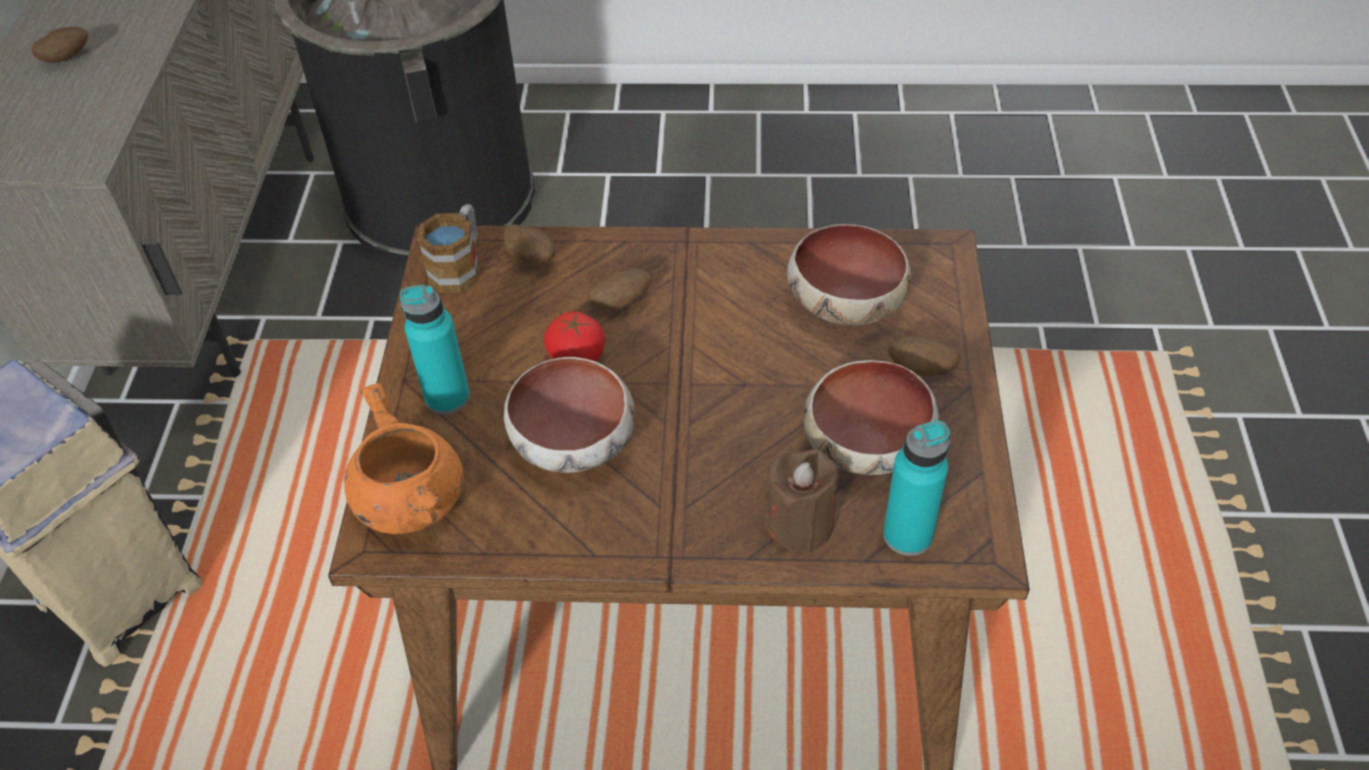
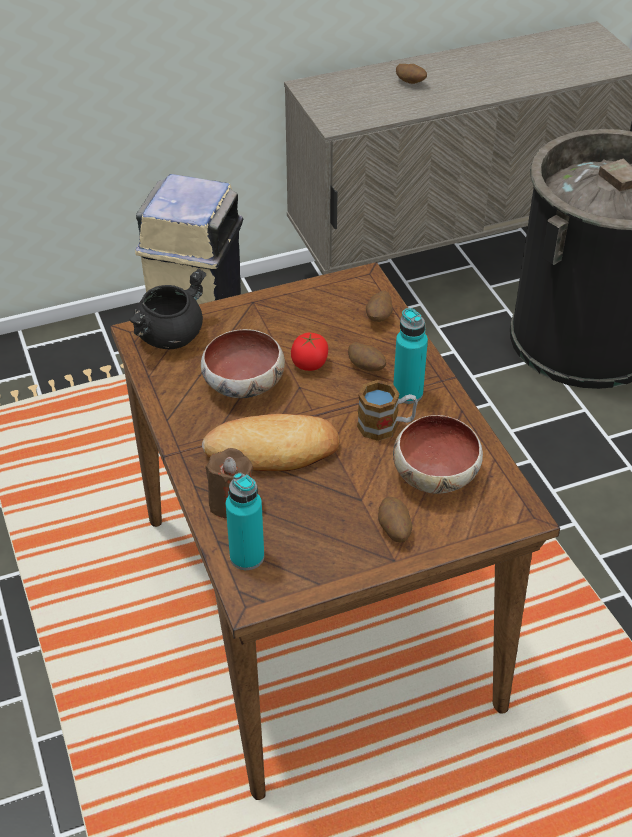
camera: 65 degrees right, 5 degrees down
orange cooking pot [344,383,464,534] -> black cooking pot [129,269,206,349]
turquoise bottle [400,285,470,415] -> turquoise bottle moved to [393,308,428,404]
mug [417,204,480,293] -> mug moved to [357,380,418,441]
bowl [803,360,939,475] -> none
none -> bread [202,414,340,471]

